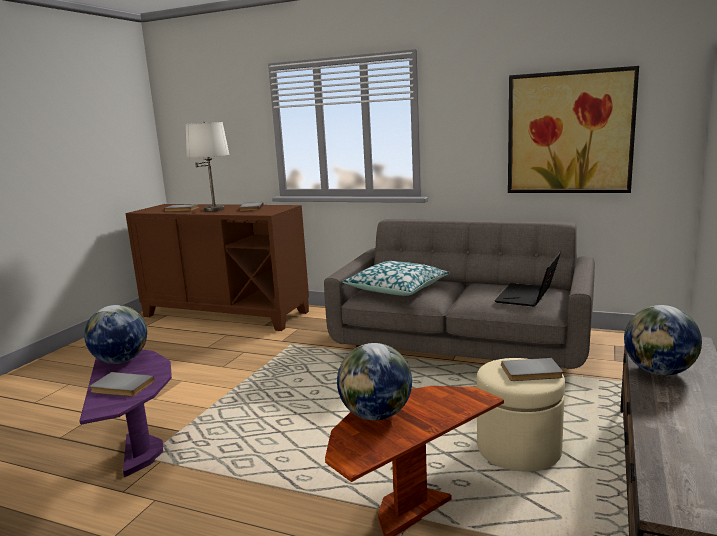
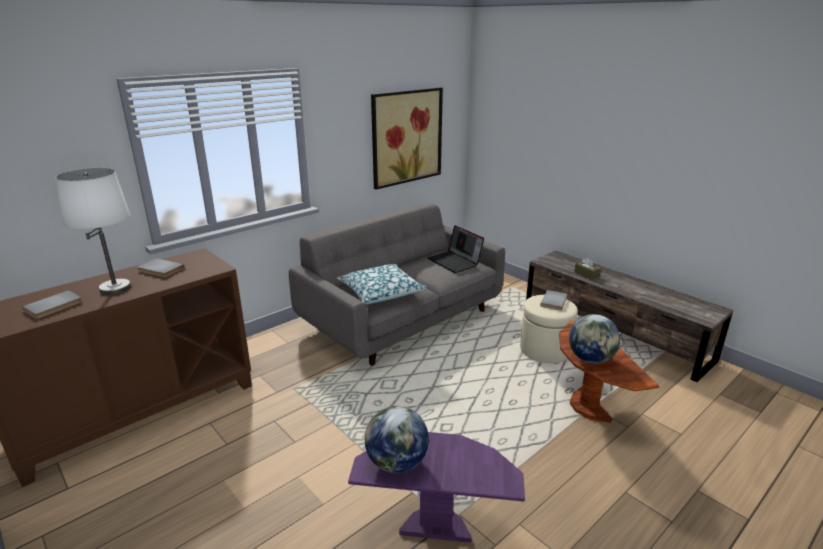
camera: 65 degrees left, 10 degrees up
grey book [89,372,155,397] -> none
globe [624,305,702,376] -> brown tissue box [574,257,601,280]

